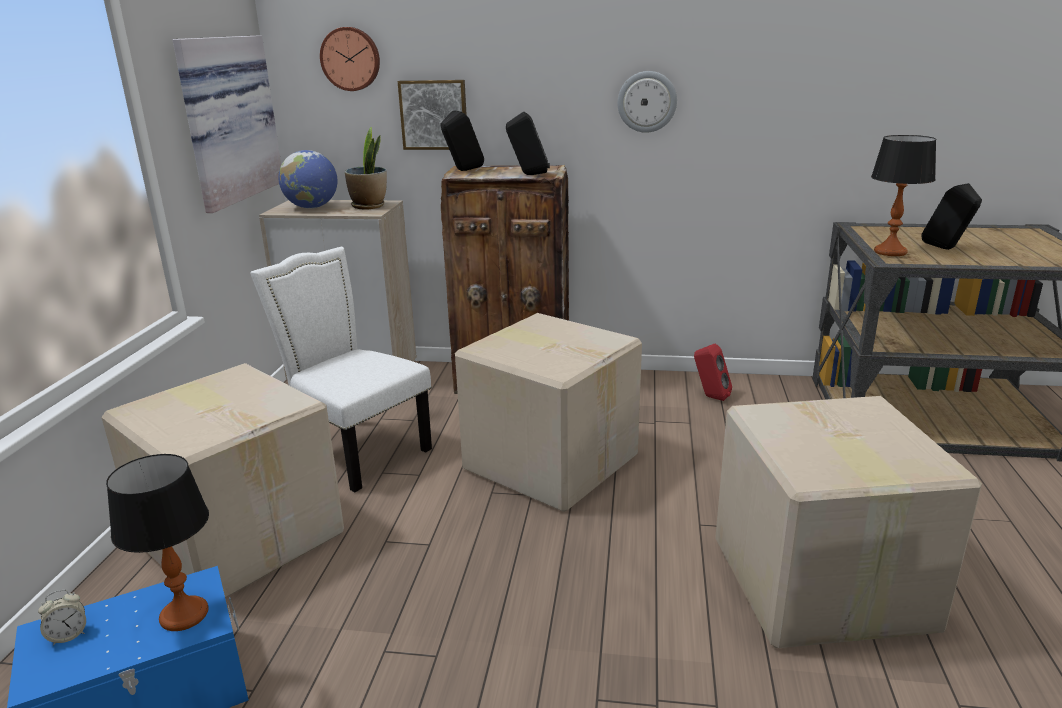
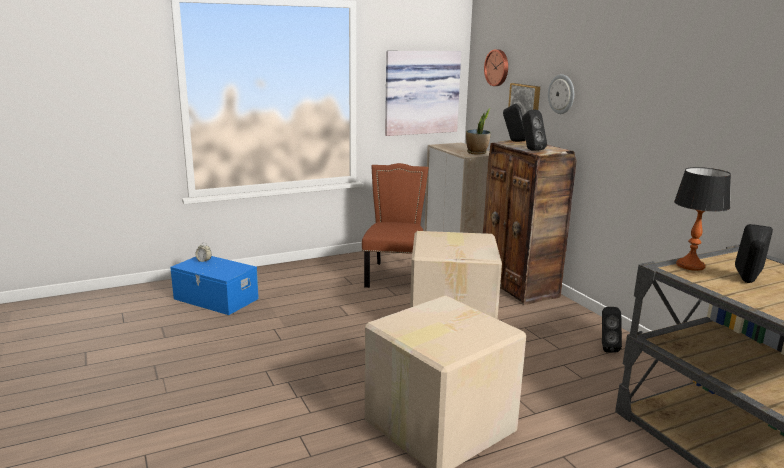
camera: 55 degrees right, 5 degrees down
cardboard box [101,363,344,598] -> none
table lamp [106,454,209,631] -> none
white chair [250,247,432,492] -> brown chair [362,163,429,288]
globe [278,150,337,209] -> none
wall clock [617,71,677,133] -> wall clock moved to [548,74,574,114]
red speaker [694,344,732,401] -> black speaker [602,307,622,353]

